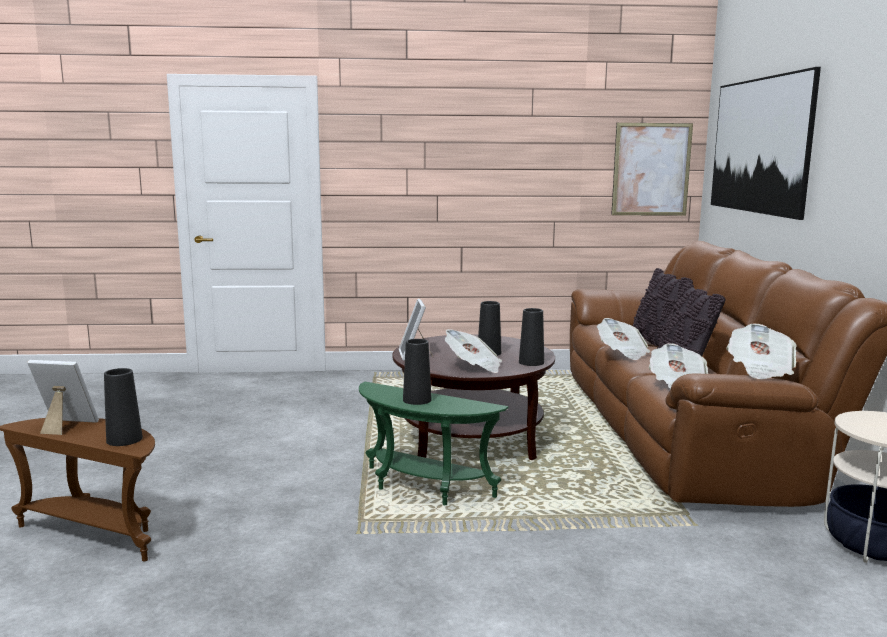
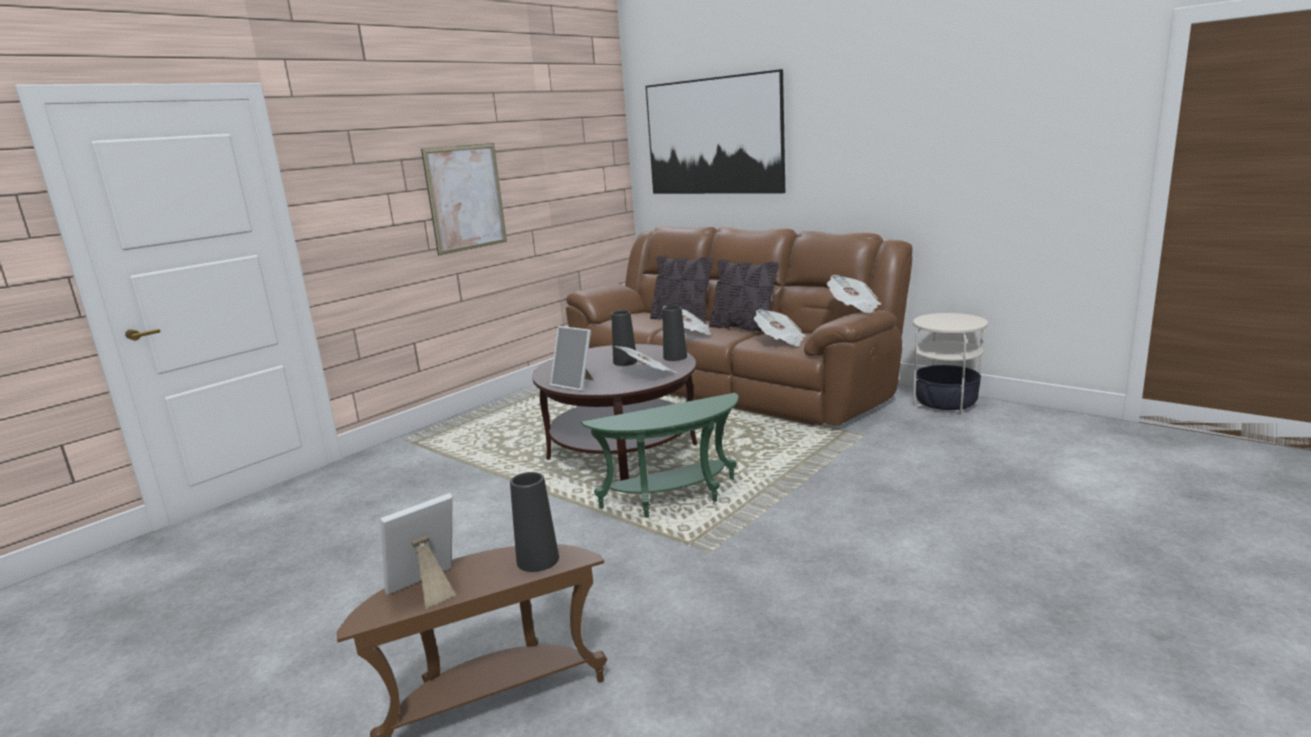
camera: 45 degrees left, 5 degrees up
black vase [403,339,432,405] -> none
picture [611,123,693,215] -> picture moved to [421,143,507,255]

